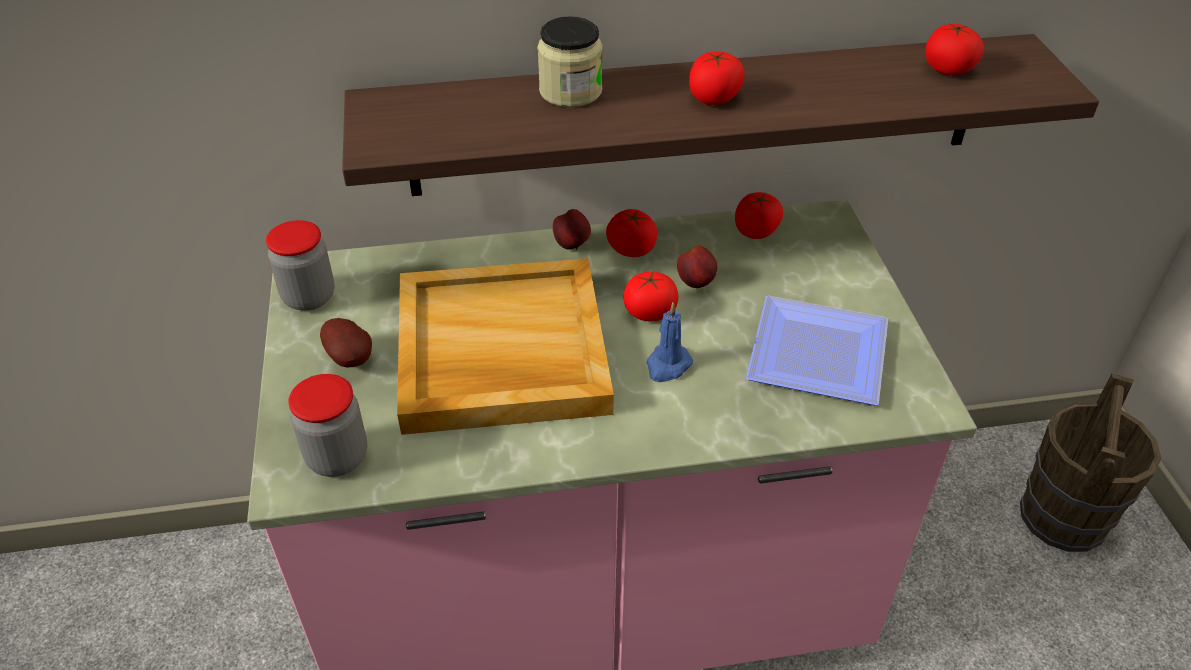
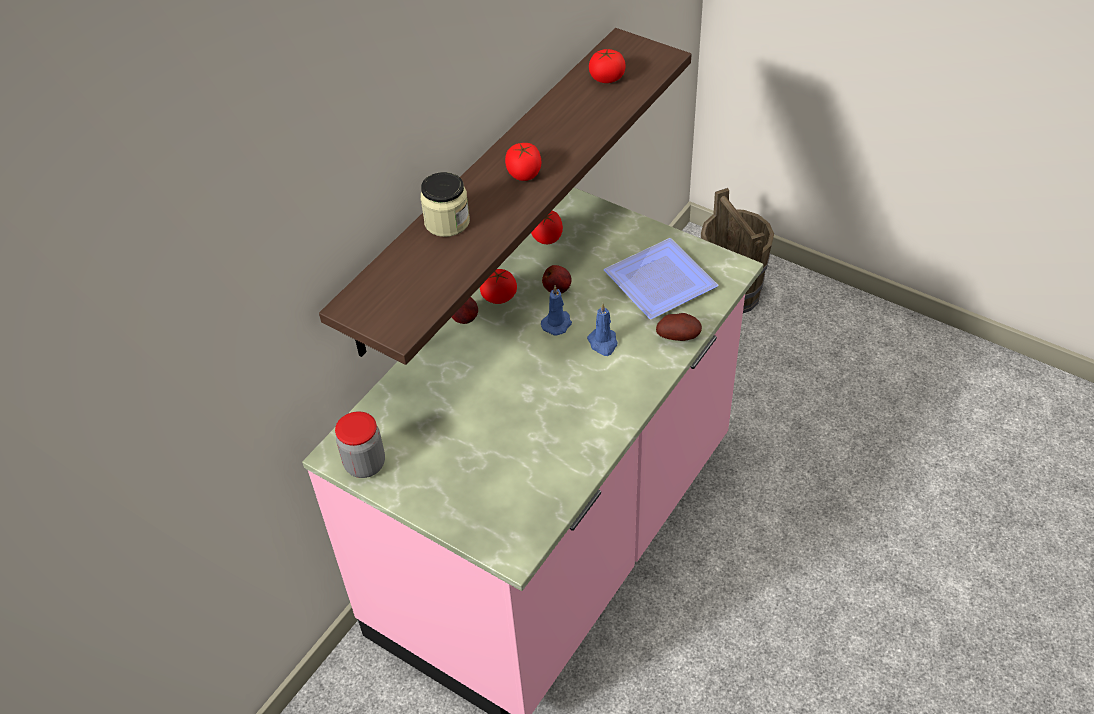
camera: 45 degrees left, 5 degrees up
jar [288,374,367,477] -> none
potato [320,318,372,367] -> potato moved to [656,313,702,341]
beige tray [397,258,614,435] -> none
tomato [624,272,678,321] -> blue candle [541,286,572,335]

